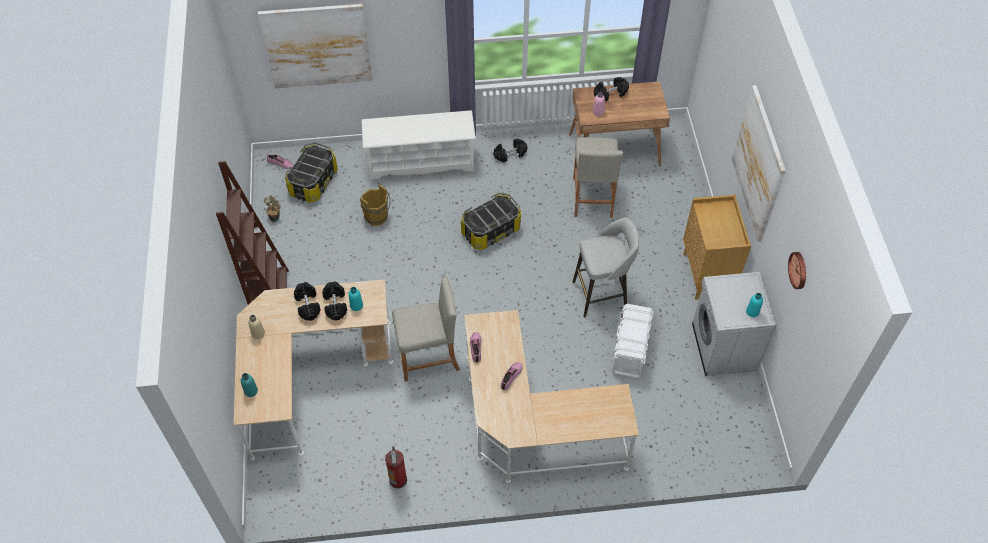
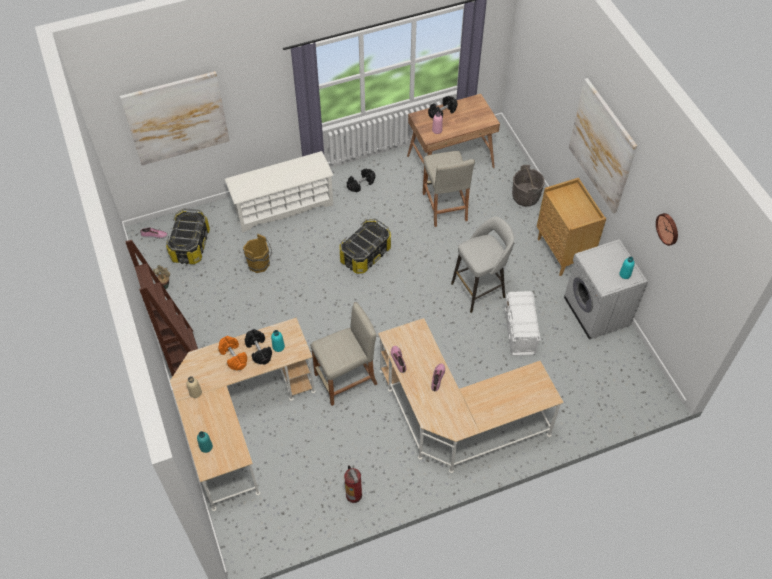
camera: 15 degrees left, 0 degrees up
black dumbbell [294,282,321,321] -> orange dumbbell [218,336,247,370]
none -> grey bucket [512,165,545,207]

